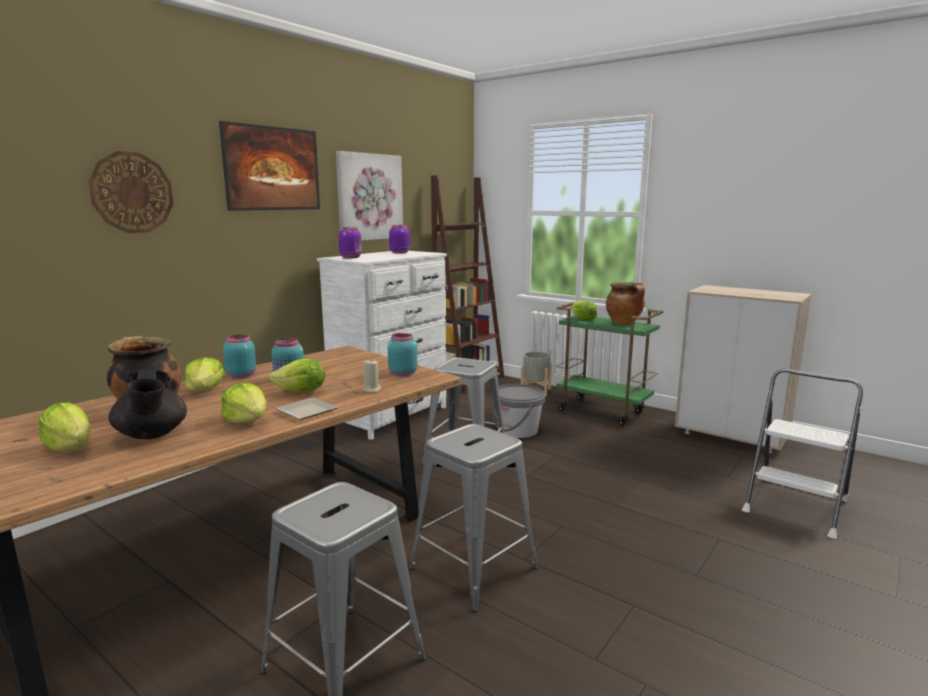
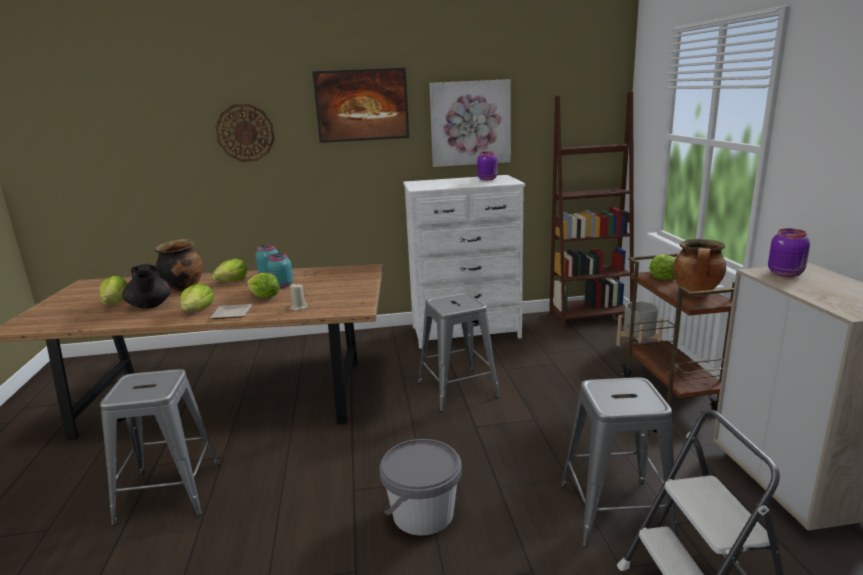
camera: 45 degrees right, 5 degrees up
black teapot [109,369,187,439] -> black teapot turned 45 degrees counterclockwise [122,264,171,309]
purple jar [339,227,362,258] -> purple jar moved to [768,228,810,277]
turquoise jar [388,333,417,376] -> none
grey stool [409,424,538,612] -> grey stool moved to [561,377,678,548]
grey bucket [492,384,545,438] -> grey bucket moved to [379,439,462,536]
green cart [555,301,664,426] -> brown cart [621,253,735,411]

